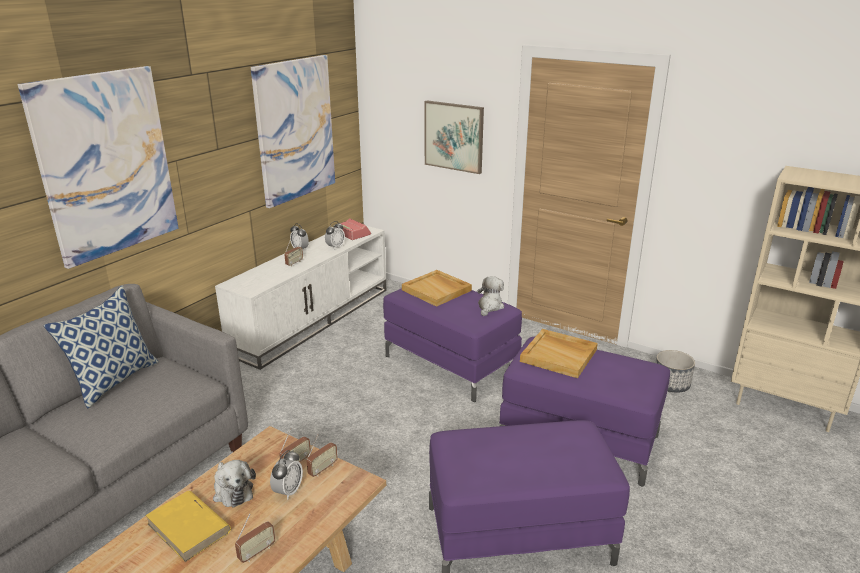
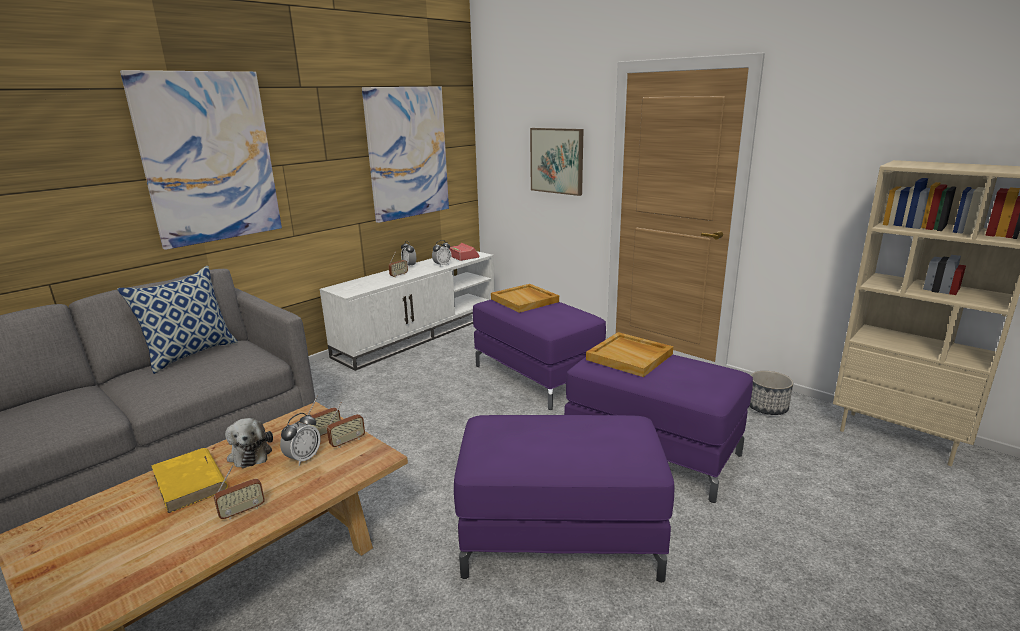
camera: 10 degrees right, 5 degrees down
plush toy [477,276,504,316] -> none

